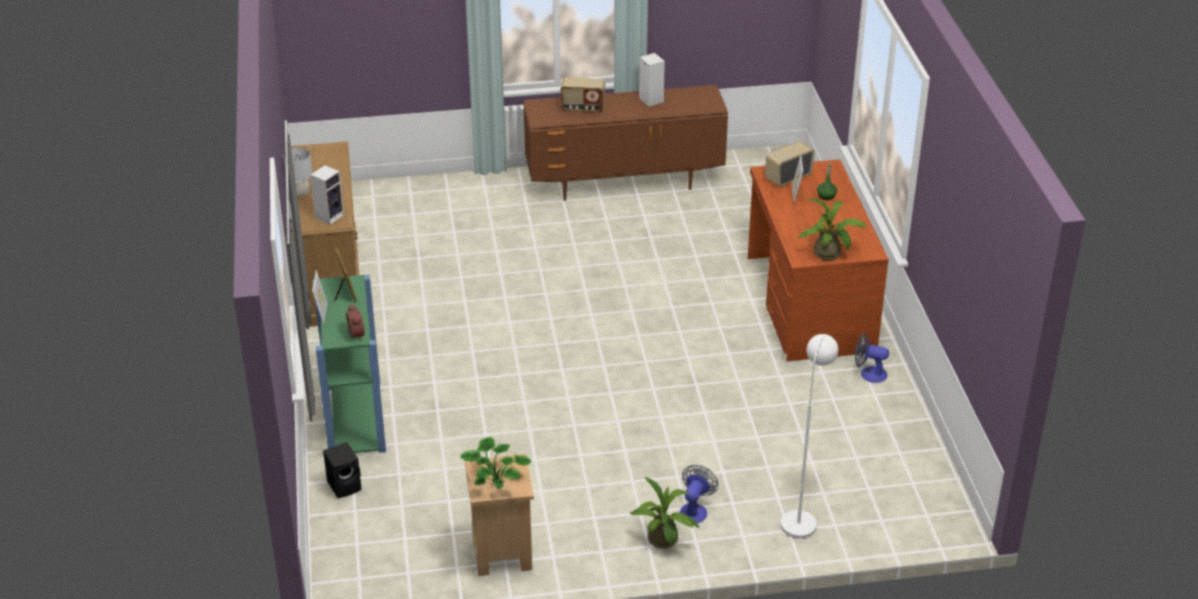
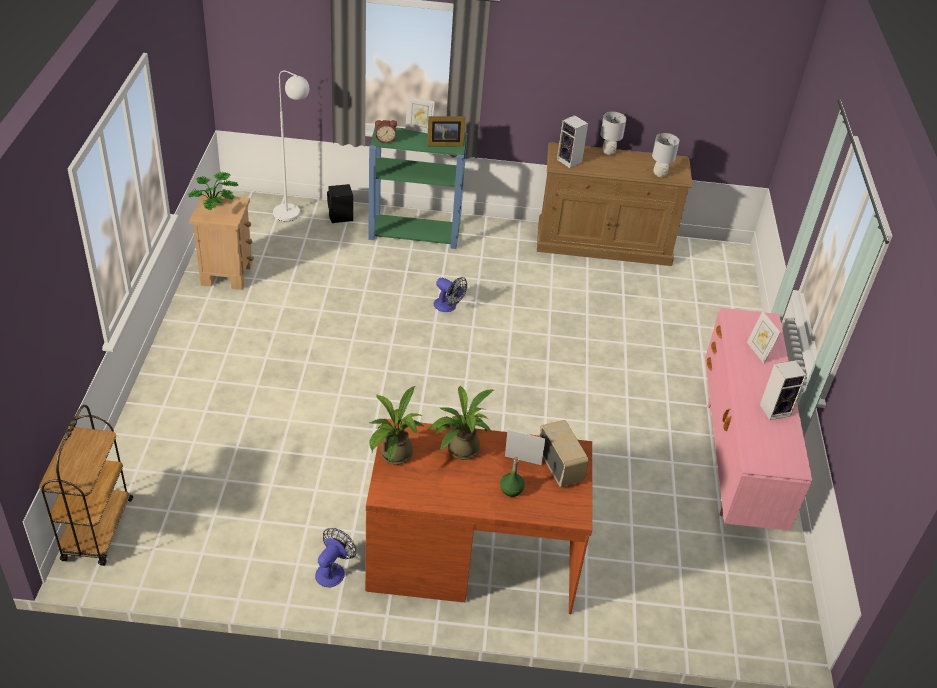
camera: 100 degrees right, 5 degrees up
brown dresser [524,85,728,201] -> pink dresser [705,308,812,531]
radio [560,77,605,113] -> picture frame [747,311,780,363]
potted plant [630,477,700,549] -> potted plant moved to [427,386,494,460]
fan [679,465,718,524] -> fan moved to [434,277,467,312]
white floor lamp [780,334,838,539] -> white floor lamp moved to [273,70,309,221]
none -> brown cart [39,405,133,566]
none -> grey table lamp [652,133,679,177]

